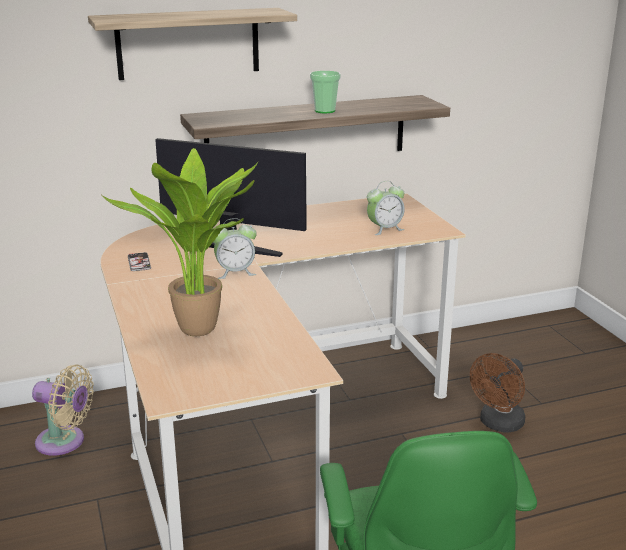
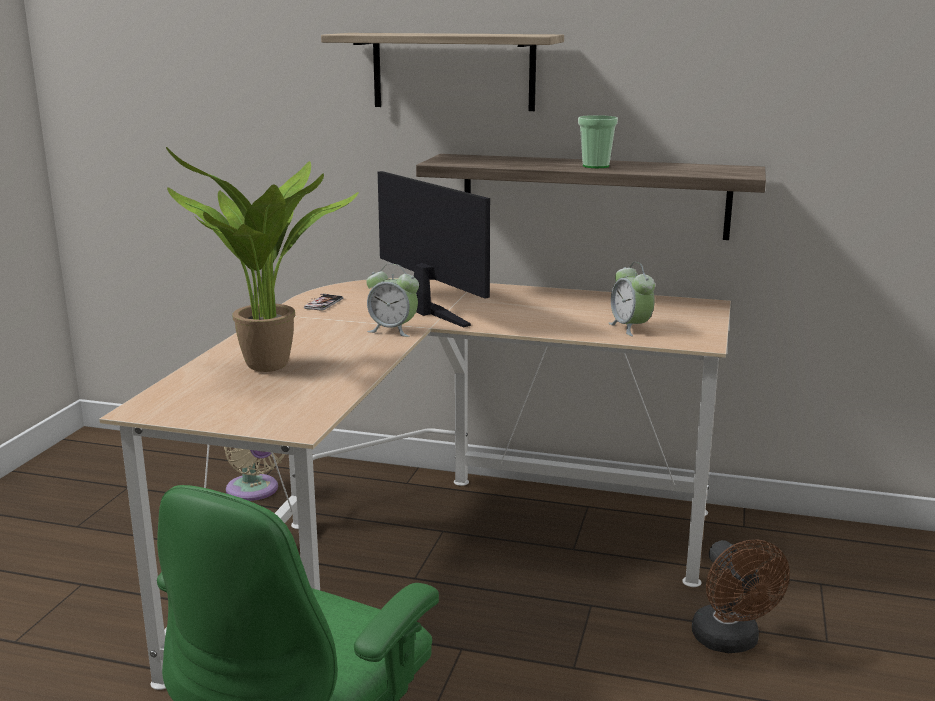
camera: 35 degrees right, 5 degrees down
alarm clock [367,181,405,235] -> alarm clock turned 60 degrees clockwise [609,262,655,336]
brown fan [470,353,525,432] -> brown fan turned 90 degrees counterclockwise [692,539,790,653]

